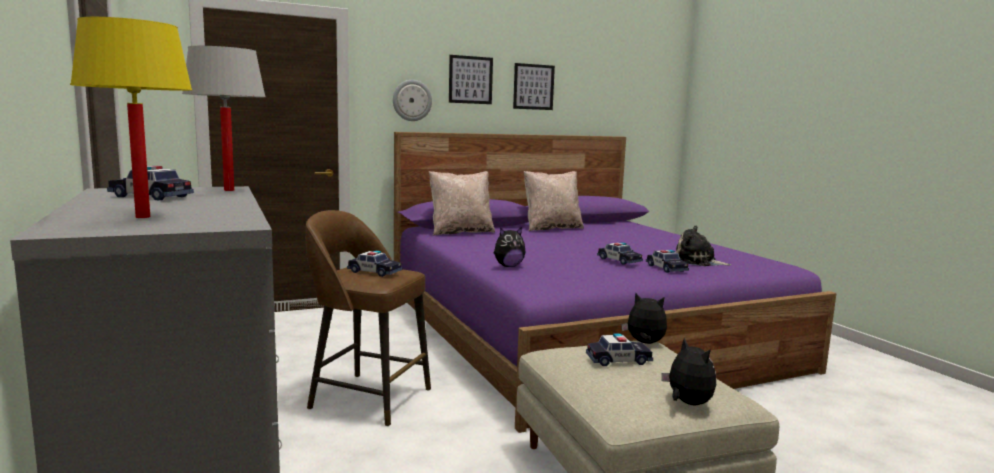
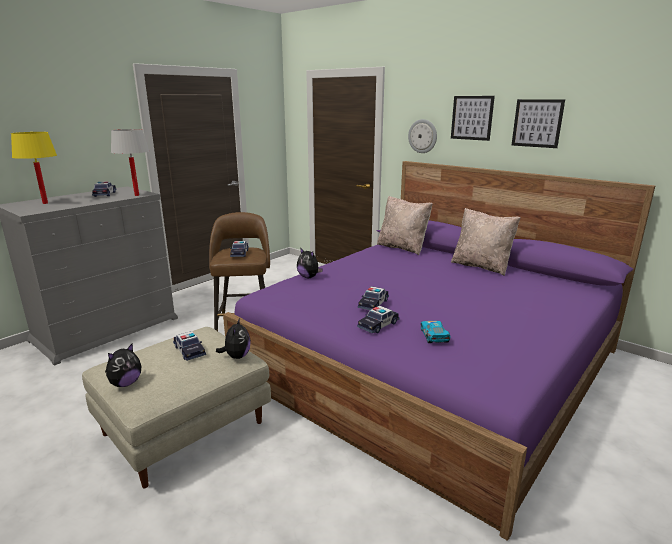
camera: 65 degrees right, 10 degrees up
plush toy [676,226,731,266] -> toy car [421,321,450,343]

